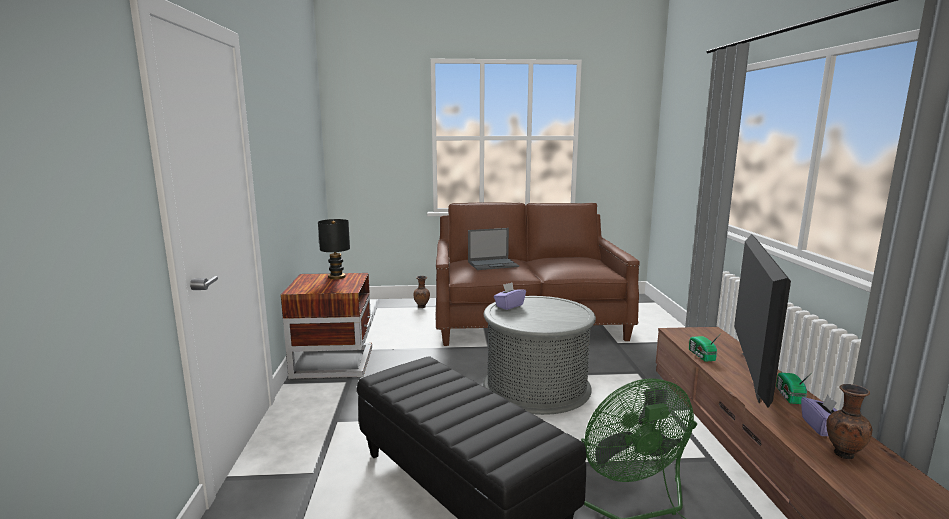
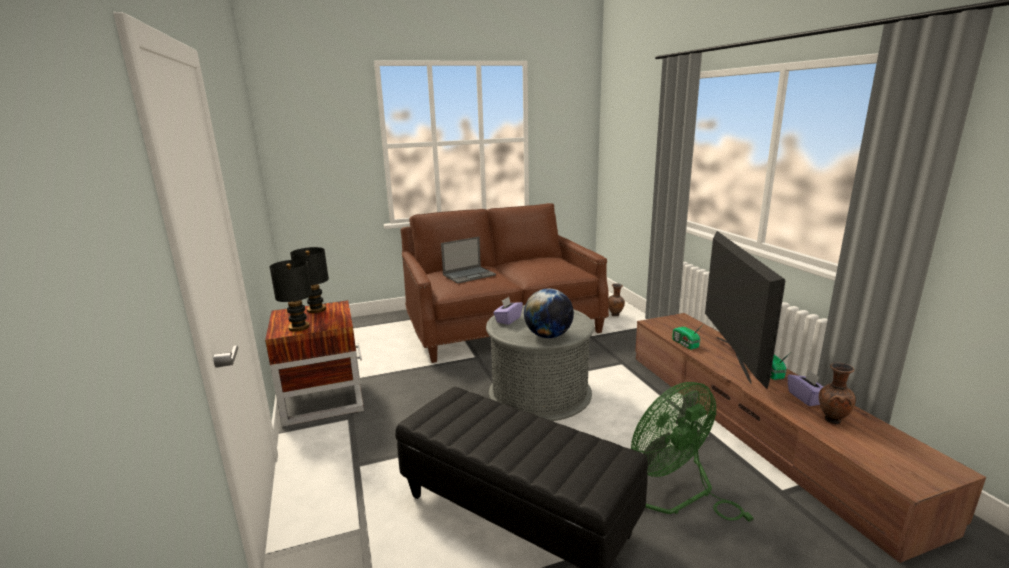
camera: 15 degrees left, 5 degrees up
brown vase [413,276,430,308] -> brown vase moved to [608,283,625,316]
none -> black table lamp [270,260,312,332]
none -> globe [524,289,574,338]

